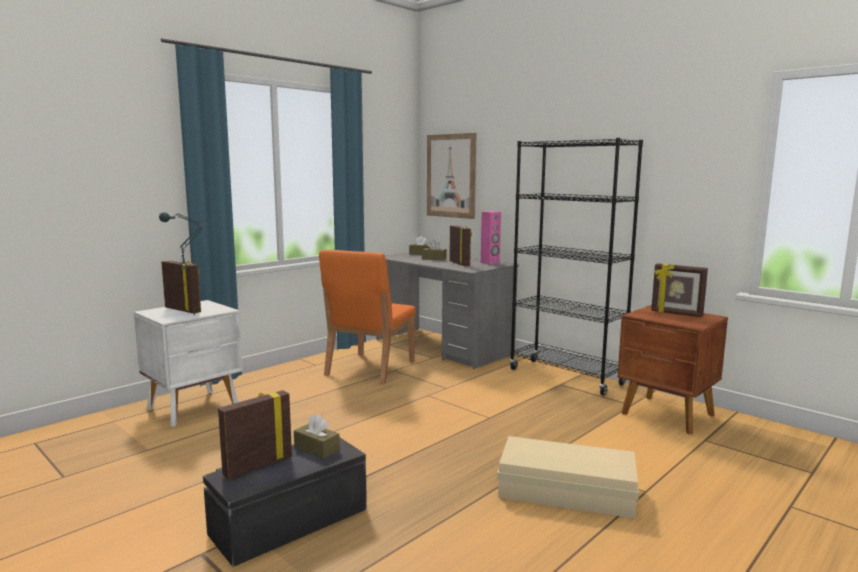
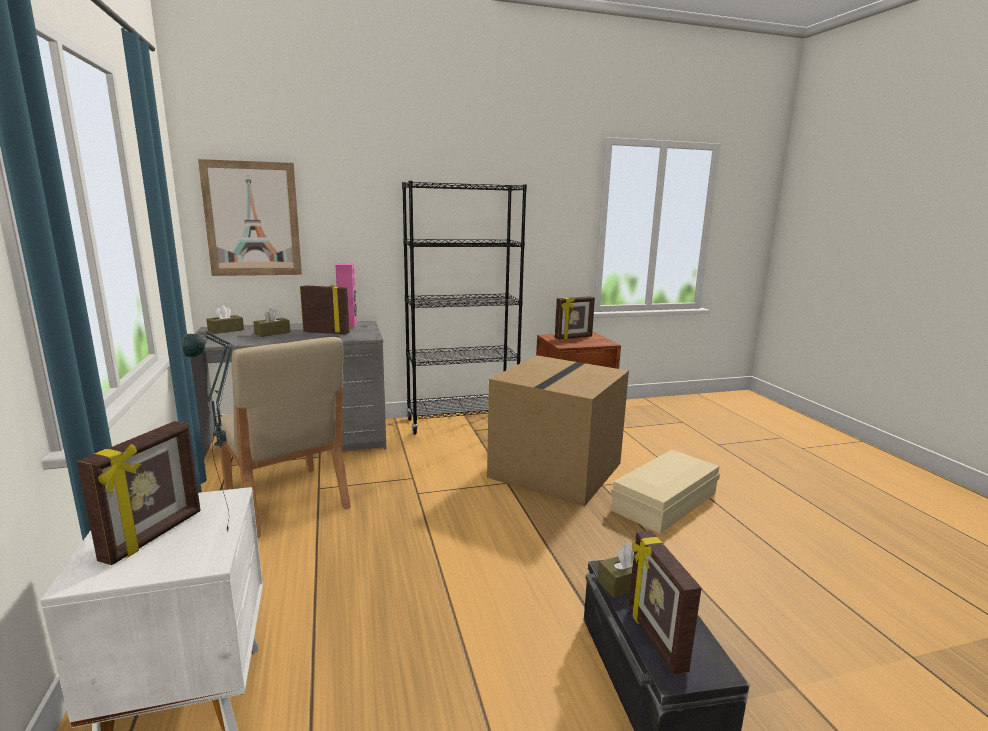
camera: 60 degrees left, 5 degrees up
picture frame [161,261,201,314] -> picture frame turned 135 degrees clockwise [77,421,201,565]
orange chair [319,250,416,384] -> beige chair [215,337,351,538]
none -> cardboard box [487,355,629,507]

